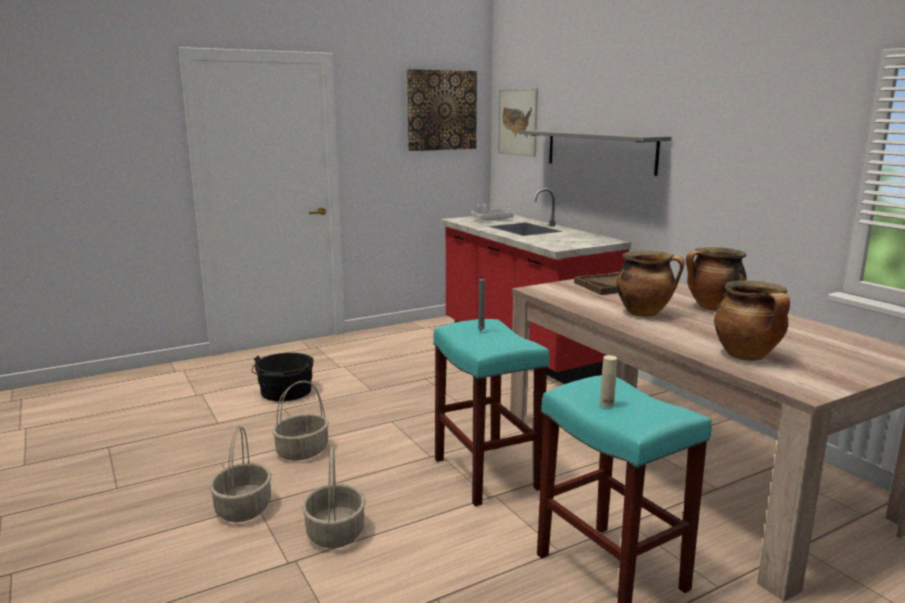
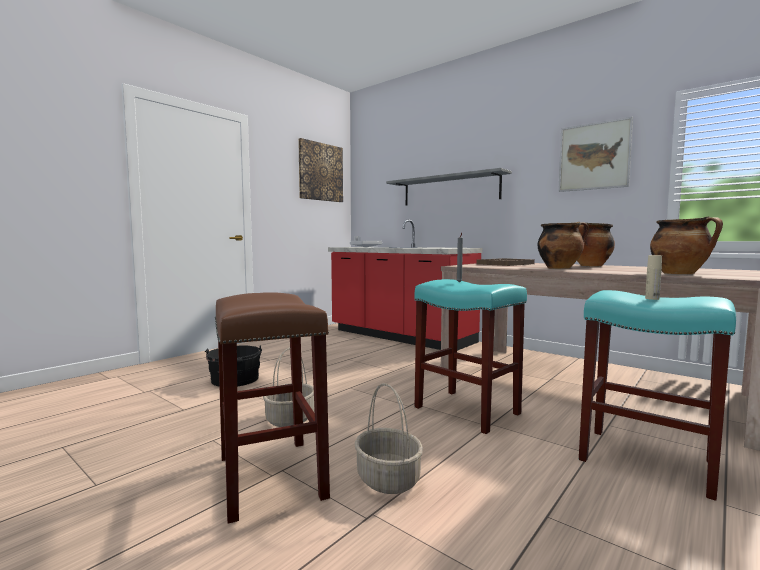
camera: 20 degrees left, 10 degrees down
basket [209,426,272,522] -> brown stool [215,292,330,524]
picture [498,88,538,157] -> picture moved to [558,117,633,192]

